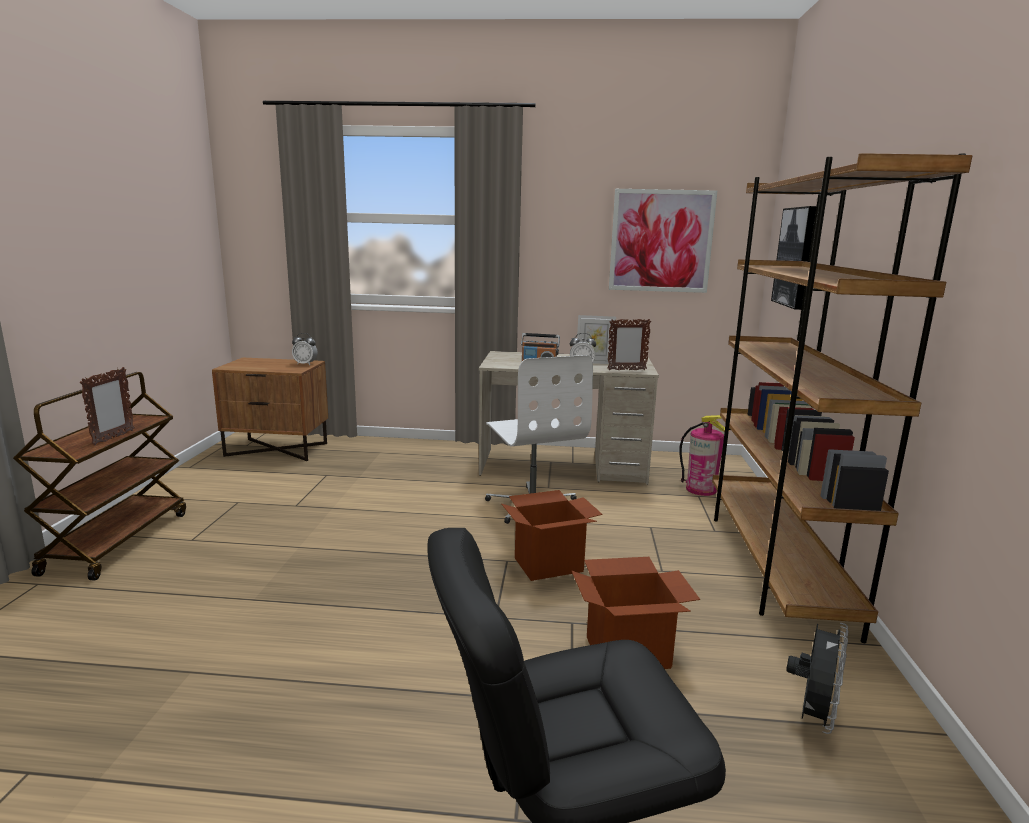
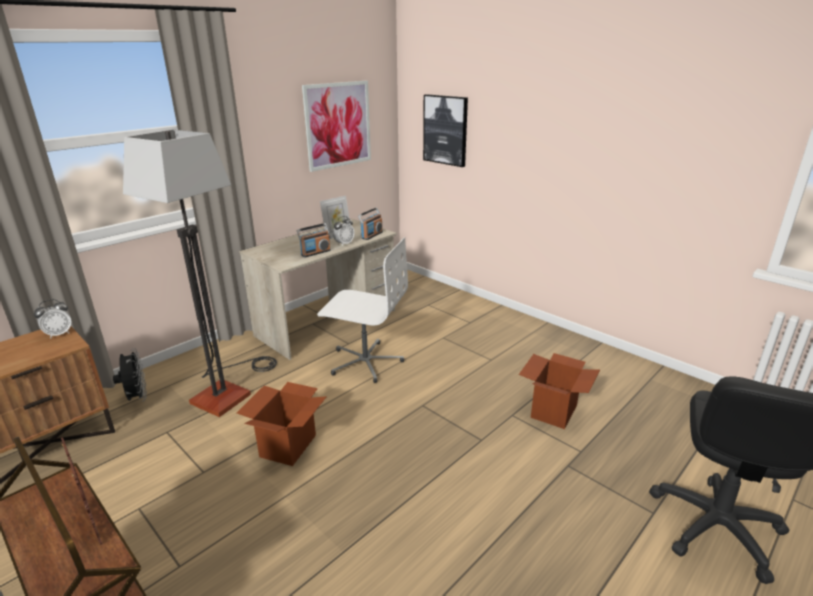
camera: 50 degrees left, 10 degrees up
cardboard box [502,490,603,581] -> cardboard box moved to [237,382,327,466]
picture frame [608,318,651,370] -> radio [358,207,383,240]
fire extinguisher [679,415,730,496] -> none
brown bookcase [712,153,973,643] -> none
black fan [786,622,848,734] -> black fan moved to [113,348,147,401]
none -> floor lamp [123,129,277,417]

